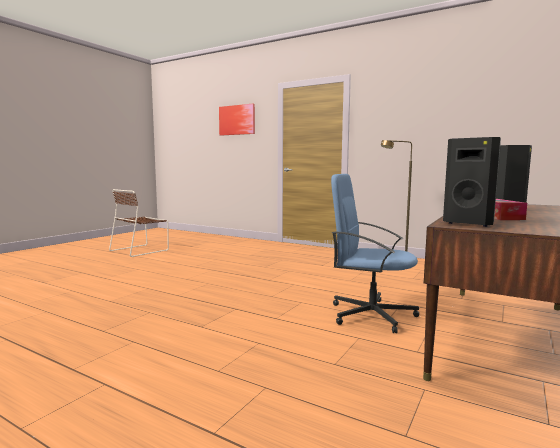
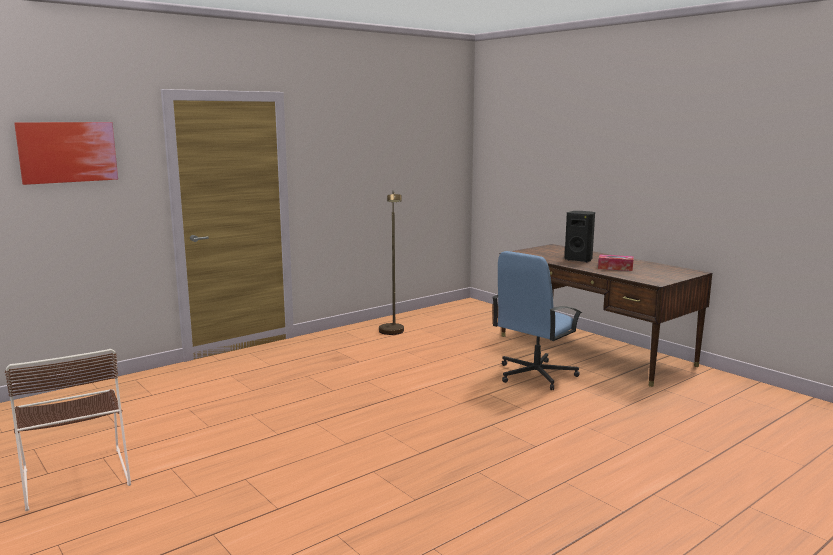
camera: 70 degrees left, 5 degrees up
black speaker [443,137,501,227] -> none

